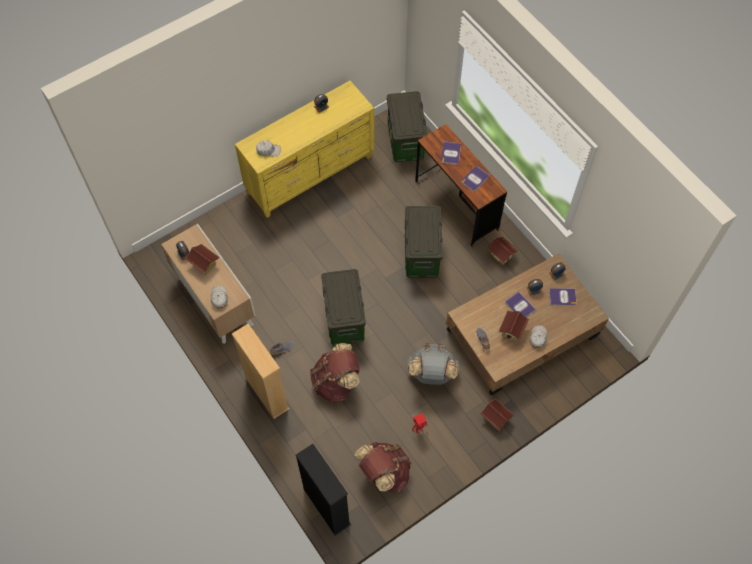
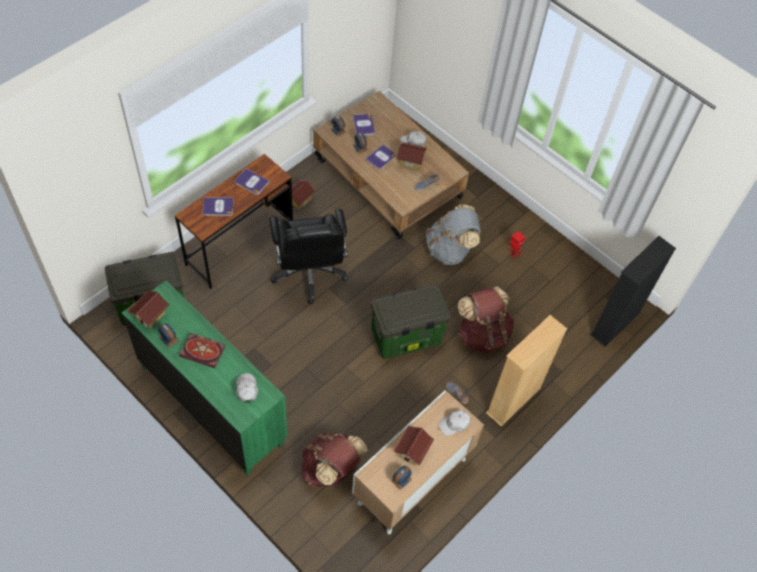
camera: 105 degrees left, 5 degrees down
yellow dresser [235,81,374,218] -> green dresser [122,281,288,476]
brown backpack [354,442,411,493] -> brown backpack moved to [302,432,368,487]
storage box [405,206,443,277] -> black office chair [269,209,349,305]
toy house [480,398,514,430] -> toy house moved to [127,290,170,329]
none -> book [179,333,225,368]

